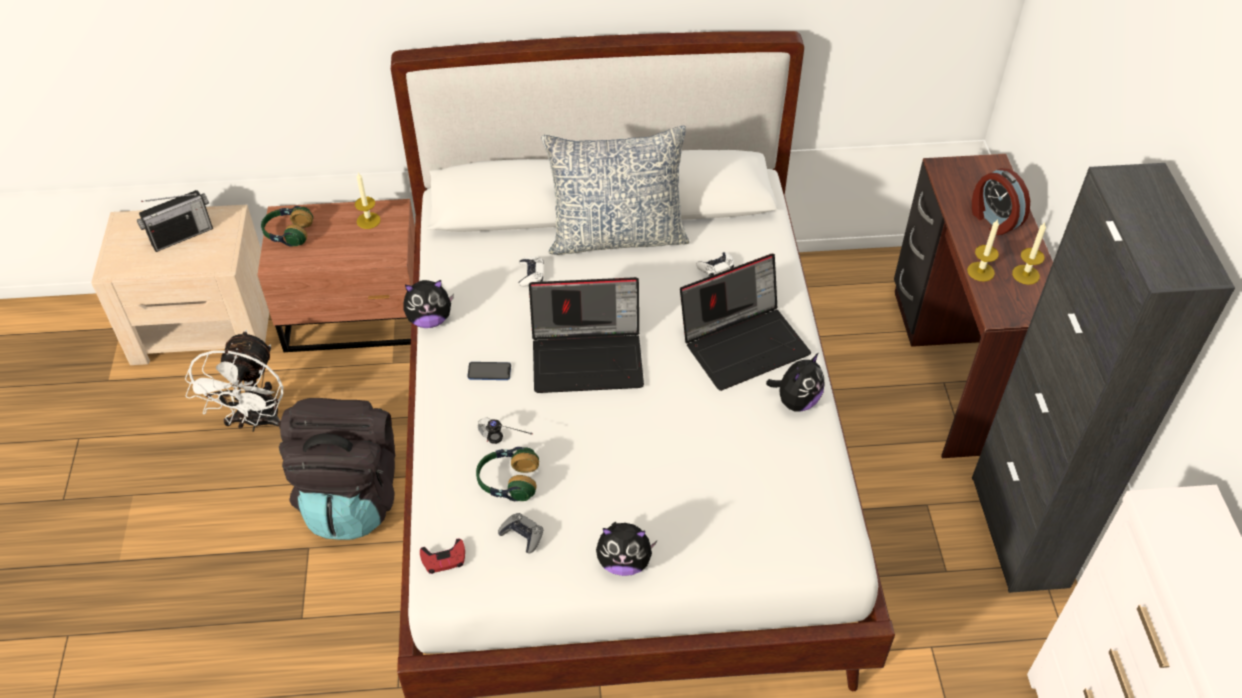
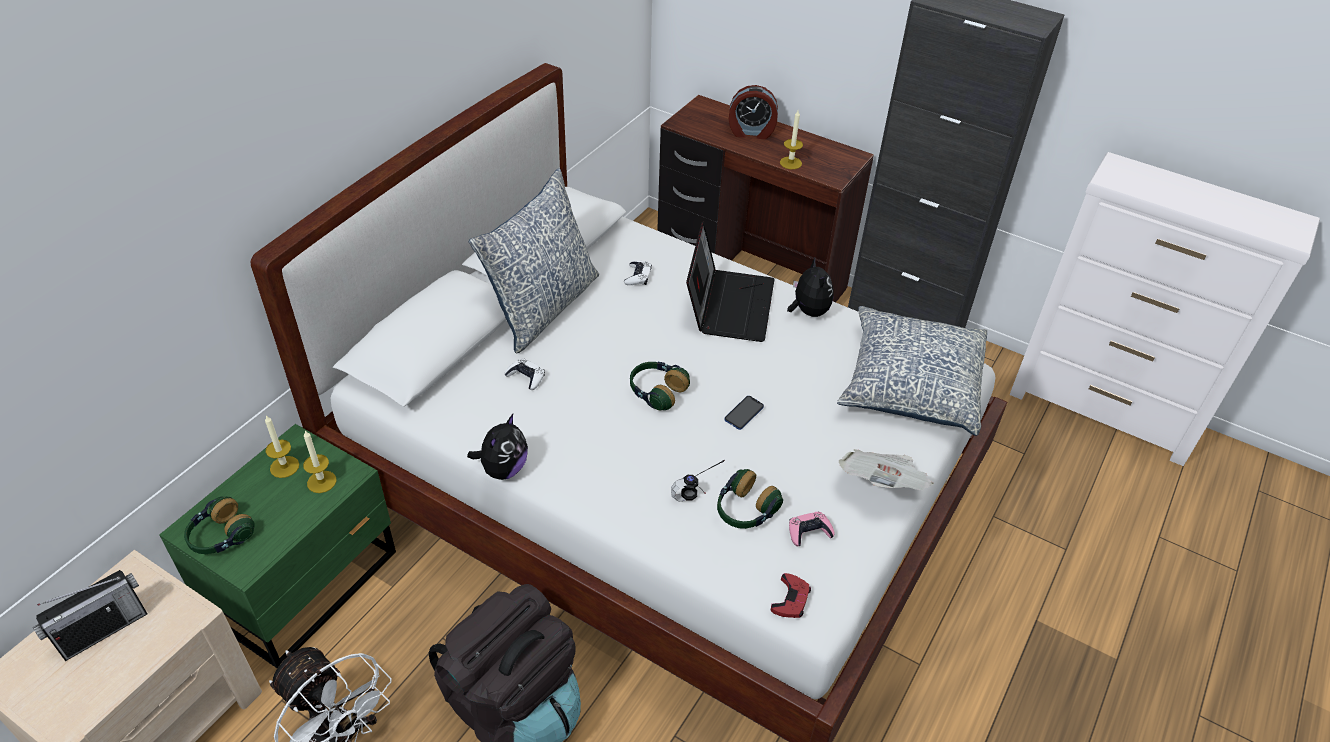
camera: 55 degrees left, 5 degrees down
radio [137,190,213,252] -> radio turned 45 degrees clockwise [33,570,148,661]
brown nightstand [258,199,415,352] -> green nightstand [159,424,396,668]
phone [467,362,511,380] -> phone moved to [725,396,764,430]
grey game controller [498,513,543,554] -> pink game controller [789,512,835,546]
laptop [529,277,644,393] -> headphones [630,362,690,410]
plush toy [596,522,657,576] -> newspaper [839,449,934,490]
candle [1012,223,1046,285] -> candle moved to [303,430,337,493]
none -> pillow [837,306,987,436]

